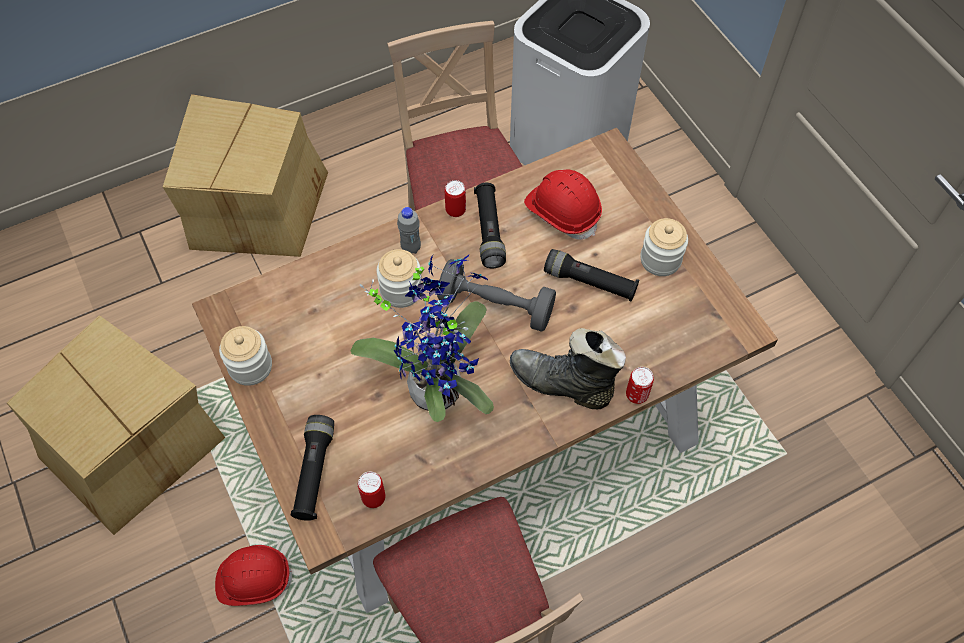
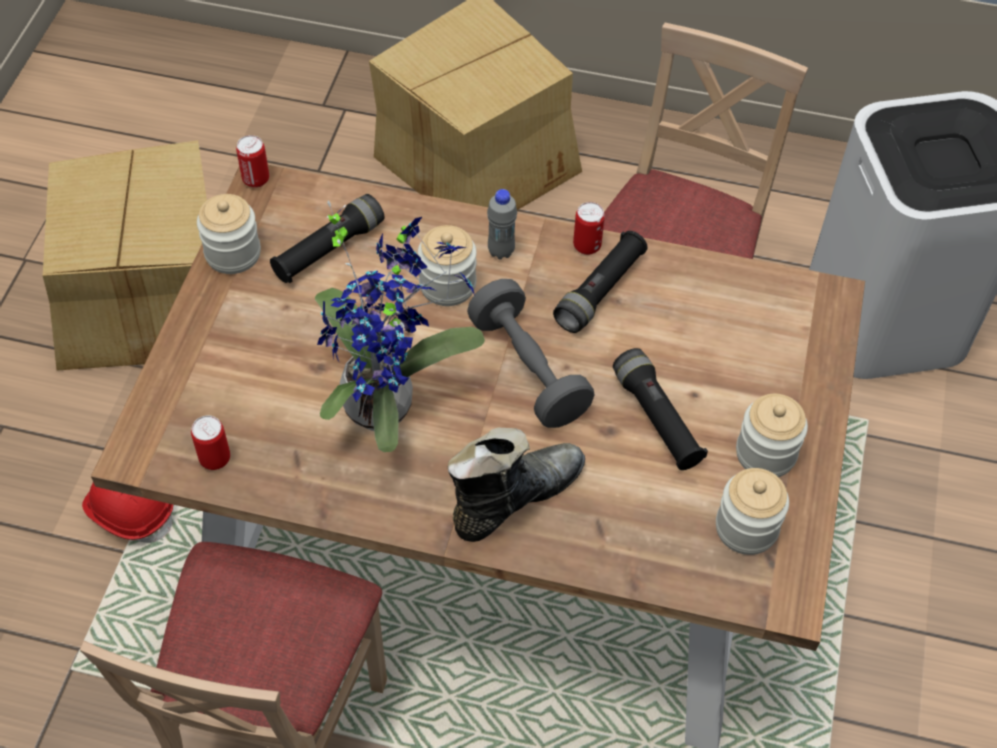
camera: 40 degrees right, 5 degrees down
black flashlight [291,415,334,521] -> black flashlight moved to [270,194,384,283]
black boot [510,328,626,409] -> black boot turned 75 degrees clockwise [448,428,585,542]
red hard hat [524,169,602,240] -> none
can [626,367,654,404] -> can moved to [236,135,269,188]
none -> jar [716,468,789,555]

